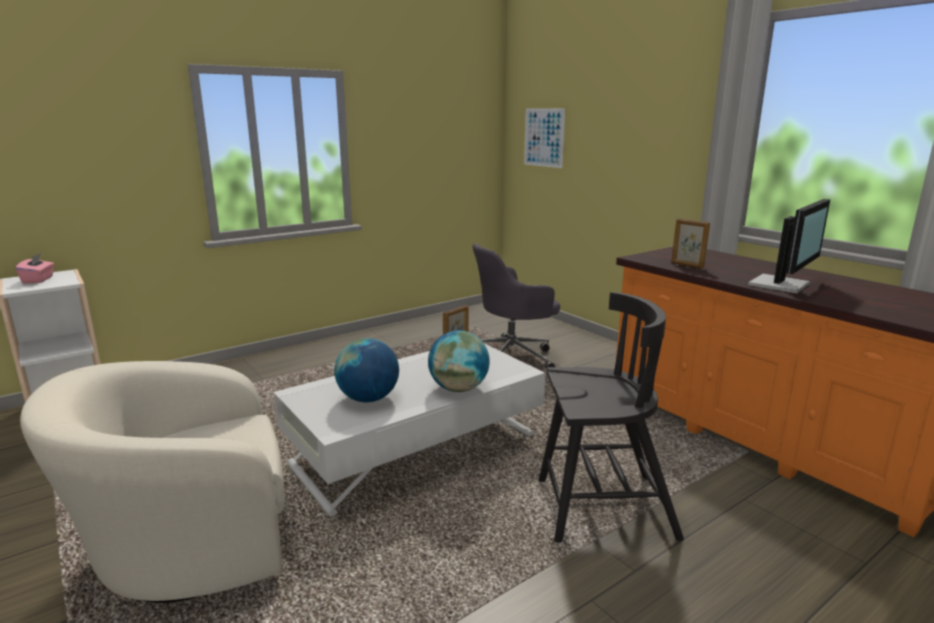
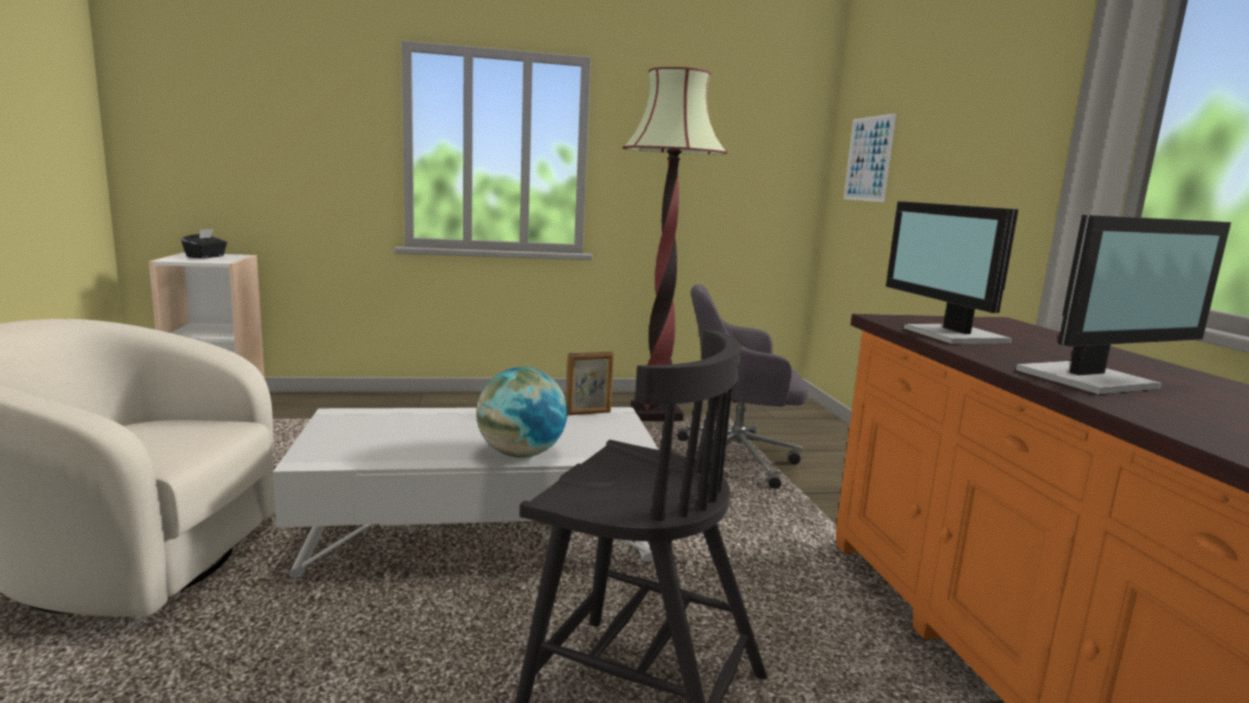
camera: 25 degrees right, 5 degrees down
pink tissue box [15,253,54,284] -> black tissue box [181,229,227,259]
globe [334,338,399,402] -> none
picture frame [671,218,710,269] -> monitor [886,201,1018,344]
none -> floor lamp [623,67,728,421]

